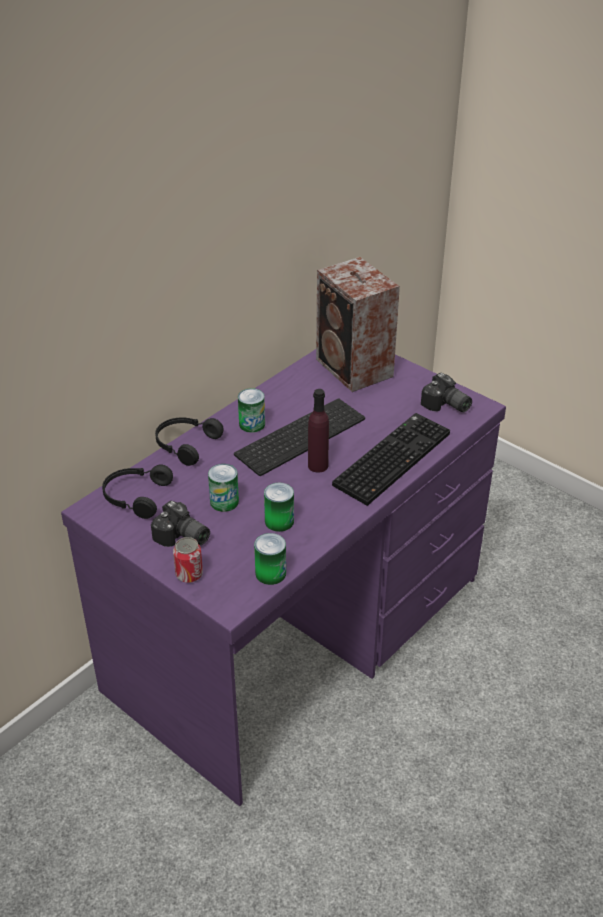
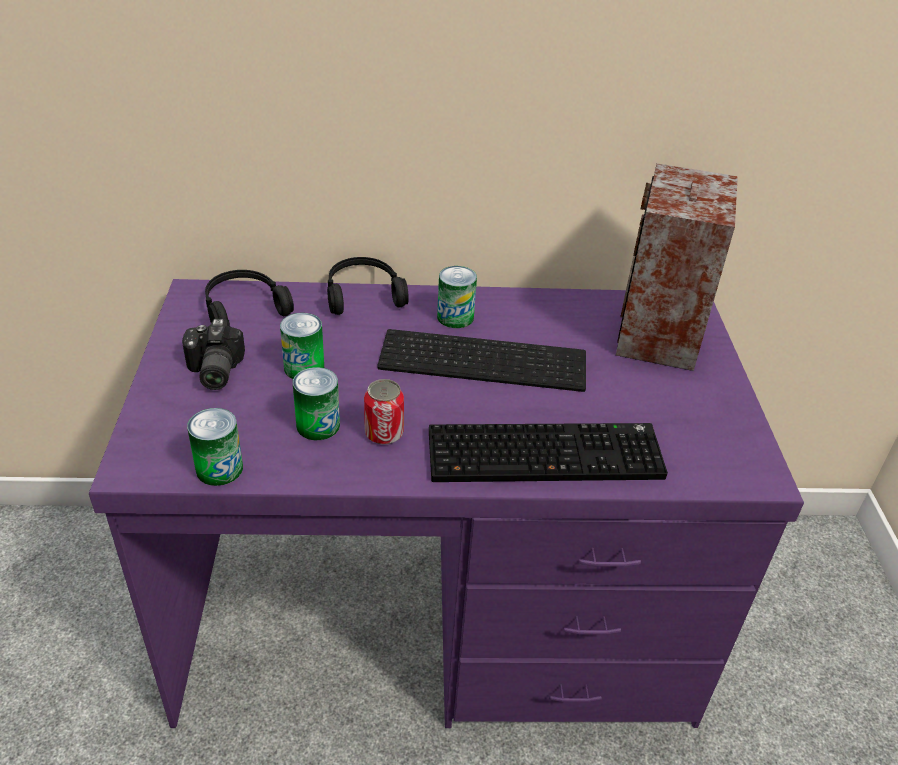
camera: 45 degrees right, 0 degrees up
can [173,537,203,583] -> can moved to [364,379,404,445]
purple bottle [308,389,329,473] -> none
camera [421,372,472,412] -> none

